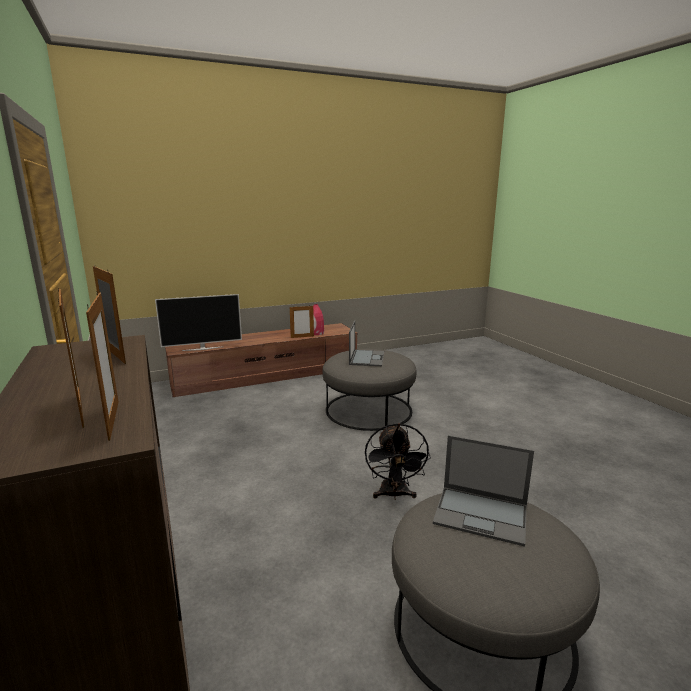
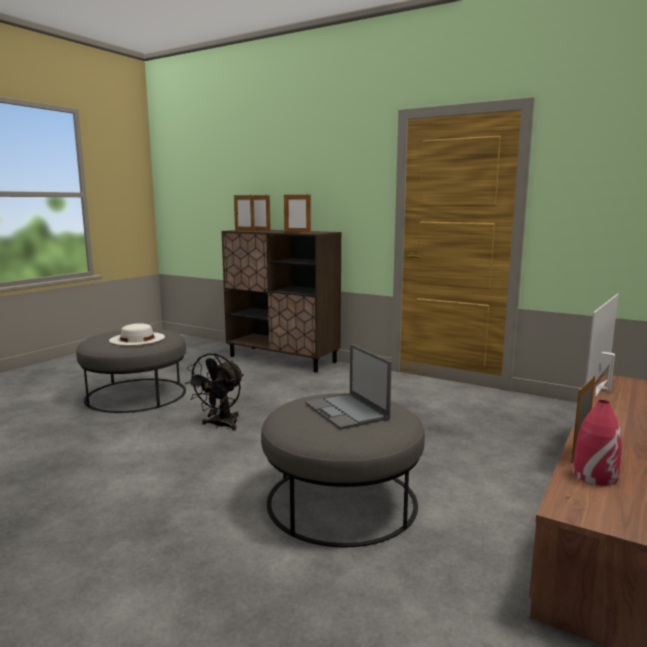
camera: 145 degrees right, 5 degrees down
black fan [365,423,431,500] -> black fan turned 120 degrees counterclockwise [184,353,244,431]
laptop [433,435,534,547] -> white hat [109,323,165,345]

